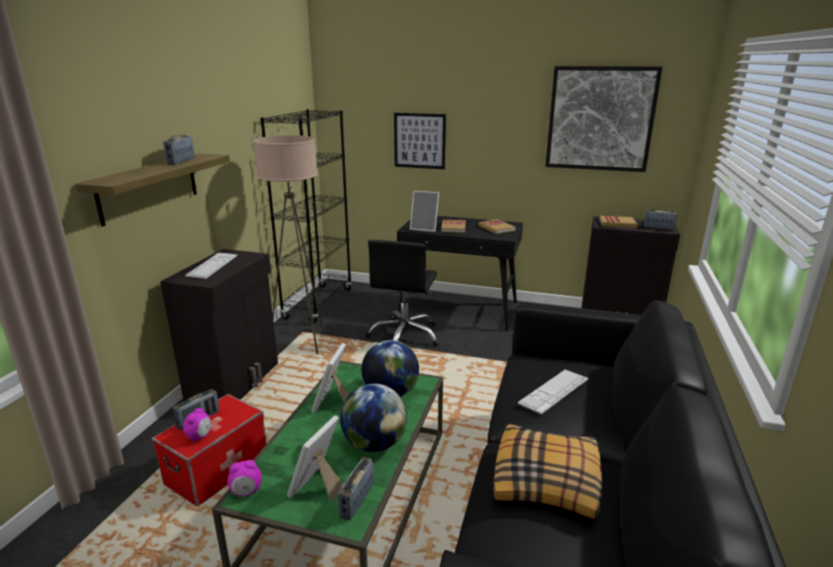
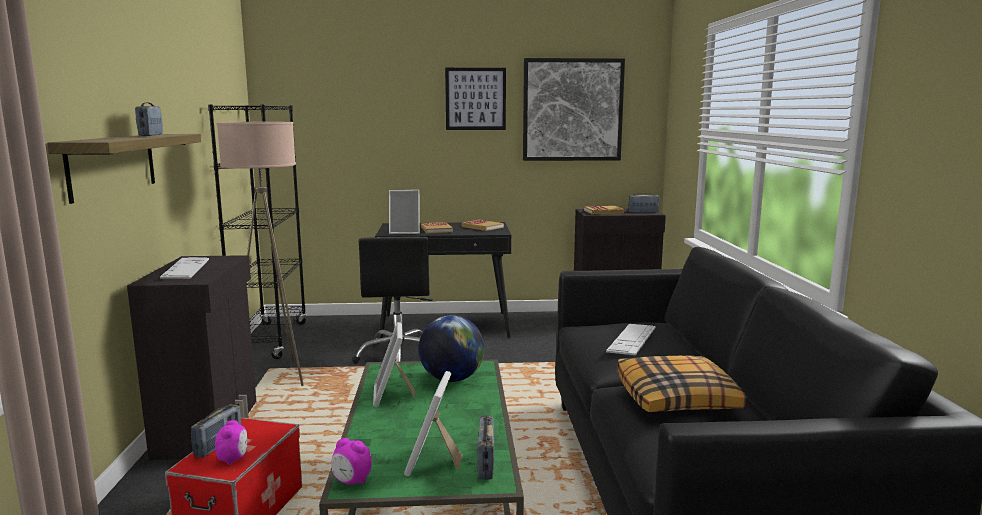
camera: 20 degrees left, 10 degrees down
alarm clock [228,460,262,496] -> alarm clock turned 60 degrees clockwise [331,438,372,485]
globe [340,384,407,452] -> none
picture [394,113,446,169] -> picture moved to [445,68,506,130]

